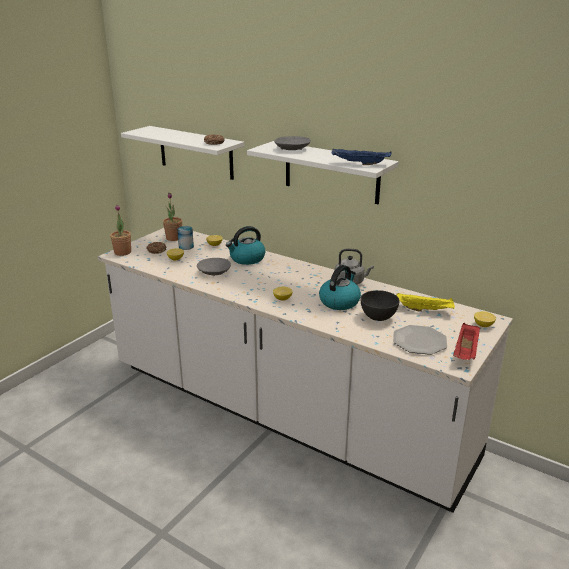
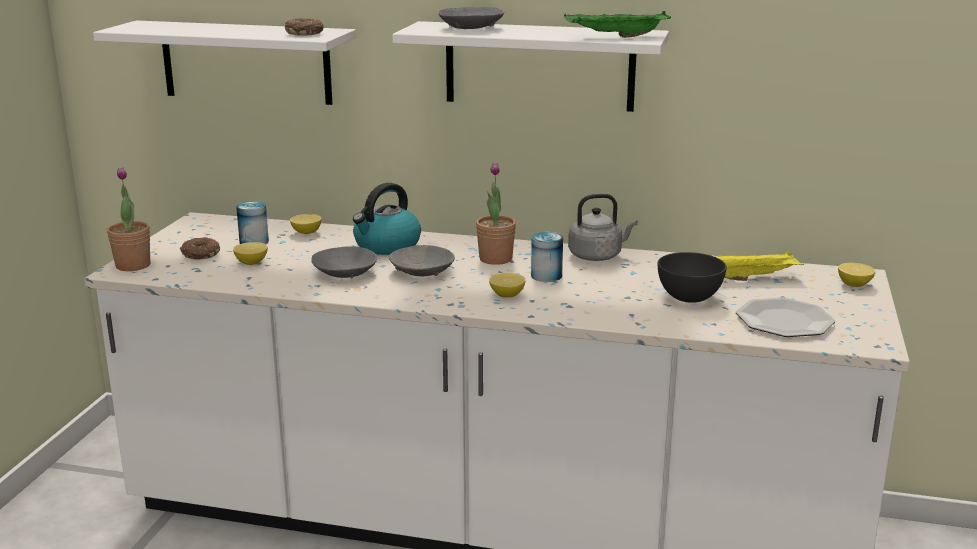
camera: 20 degrees left, 5 degrees down
potted plant [163,193,182,241] -> potted plant moved to [476,163,516,265]
kettle [319,265,361,310] -> none
blue tray [332,149,392,165] -> green tray [564,11,671,38]
red tray [453,323,480,360] -> none
none -> grey bowl [389,245,455,276]
none -> can [531,232,563,282]

